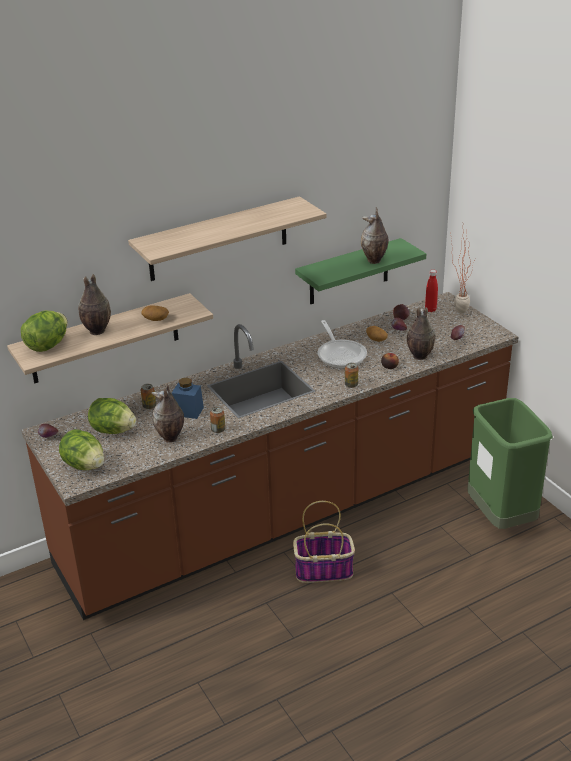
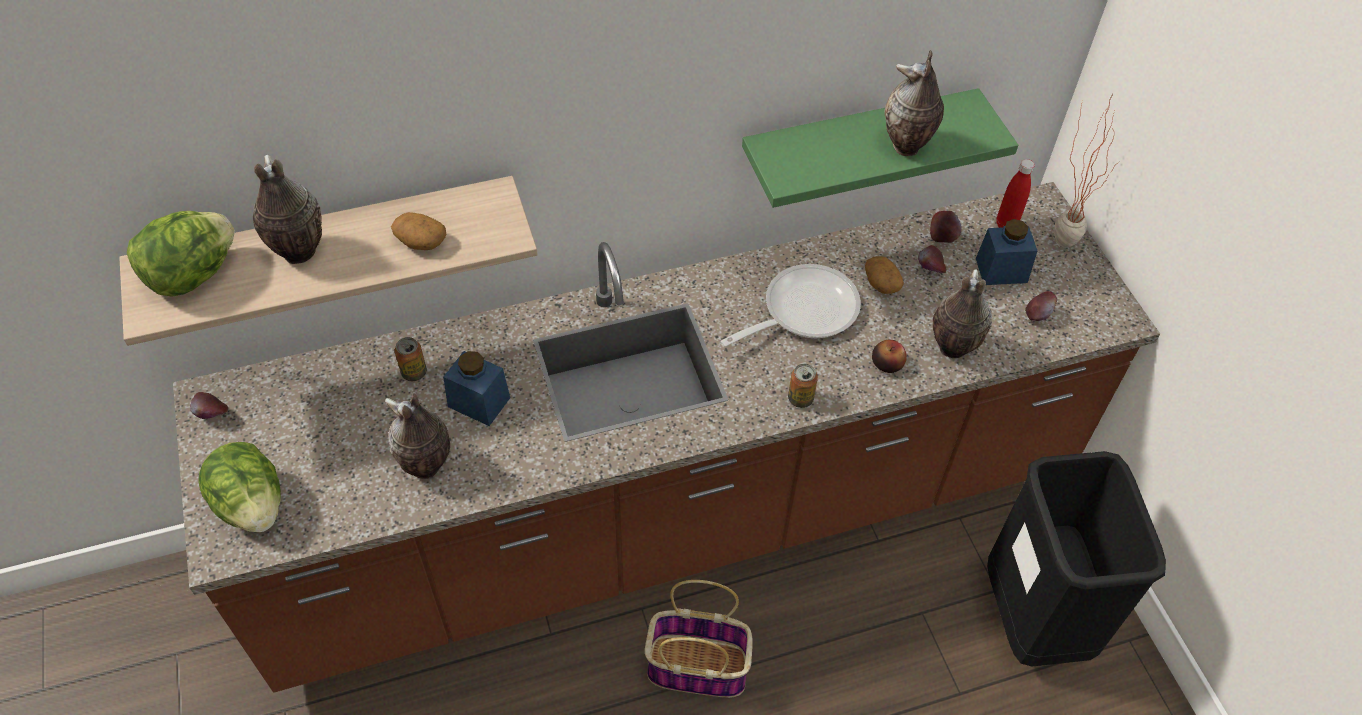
camera: 10 degrees right, 20 degrees up
lettuce [88,398,136,434] -> none
shelf [128,196,327,281] -> none
can [210,407,225,433] -> none
frying pan [318,320,367,368] -> frying pan turned 120 degrees counterclockwise [721,264,861,347]
green trash can [468,398,553,529] -> black trash can [987,451,1166,666]
none -> blue jar [976,219,1037,285]

